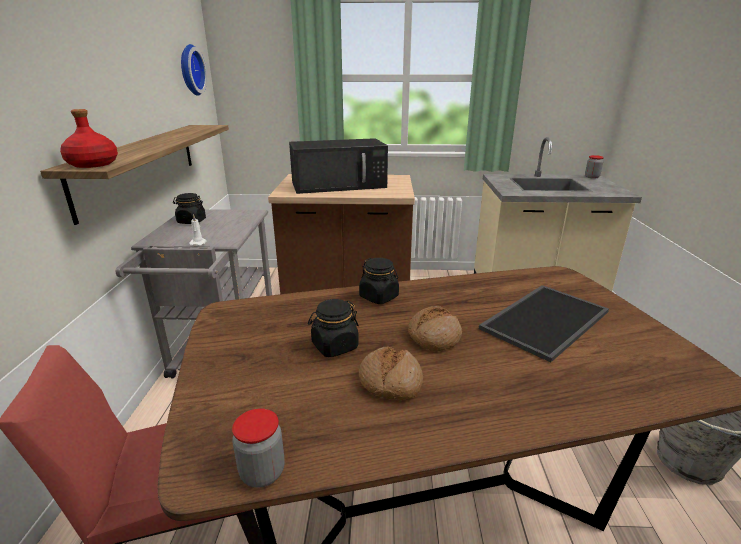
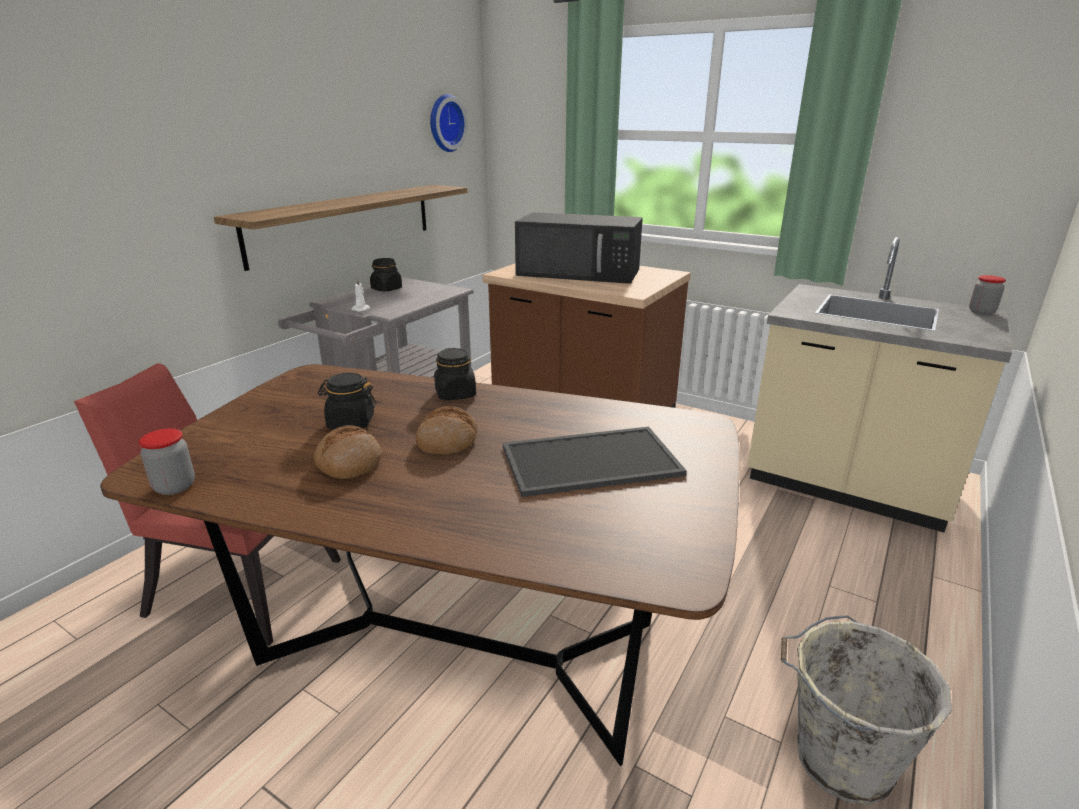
camera: 30 degrees right, 0 degrees up
red bottle [60,109,118,168] -> none

